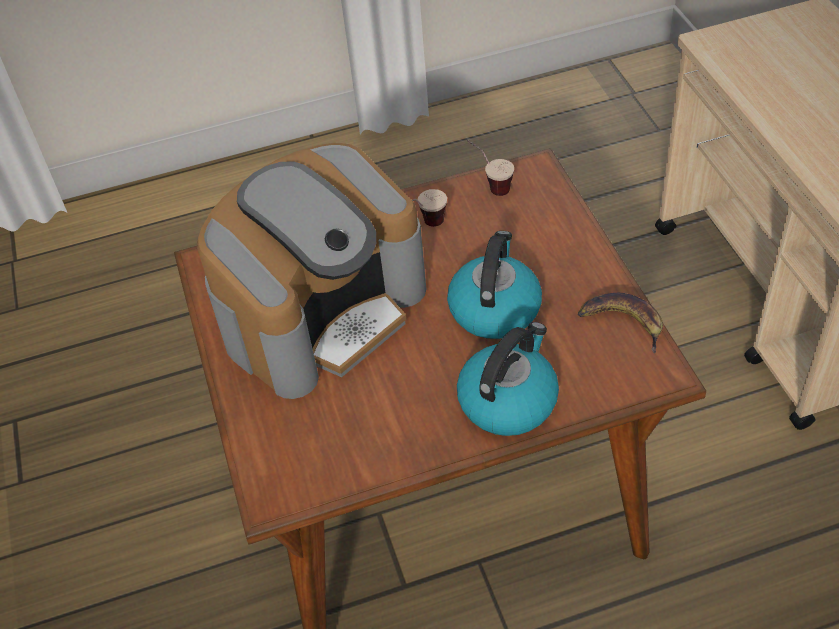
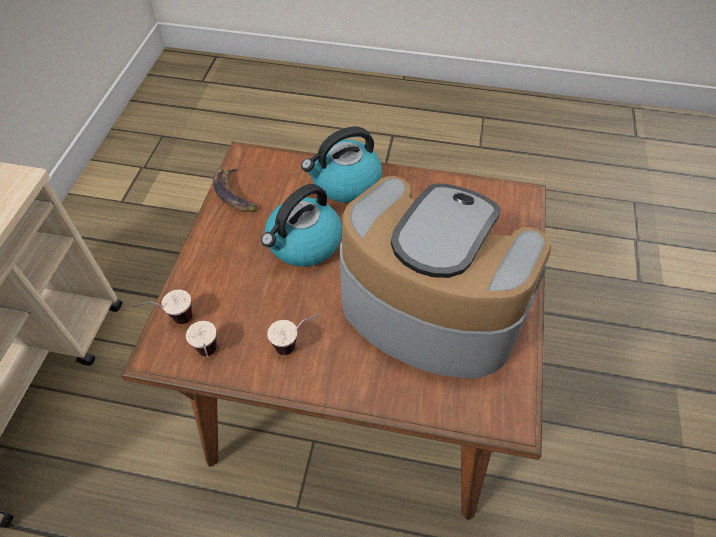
camera: 155 degrees left, 5 degrees up
coffee machine [197,143,426,399] -> coffee machine turned 45 degrees clockwise [340,176,551,379]
none -> cup [132,289,192,324]

